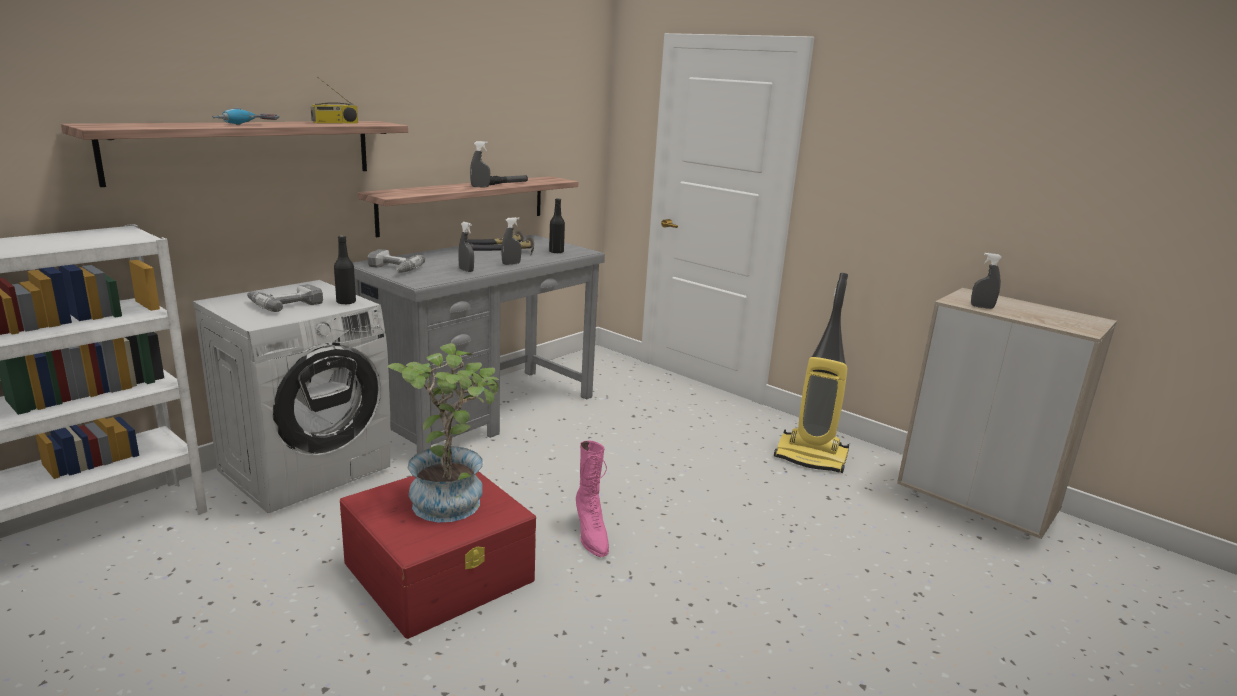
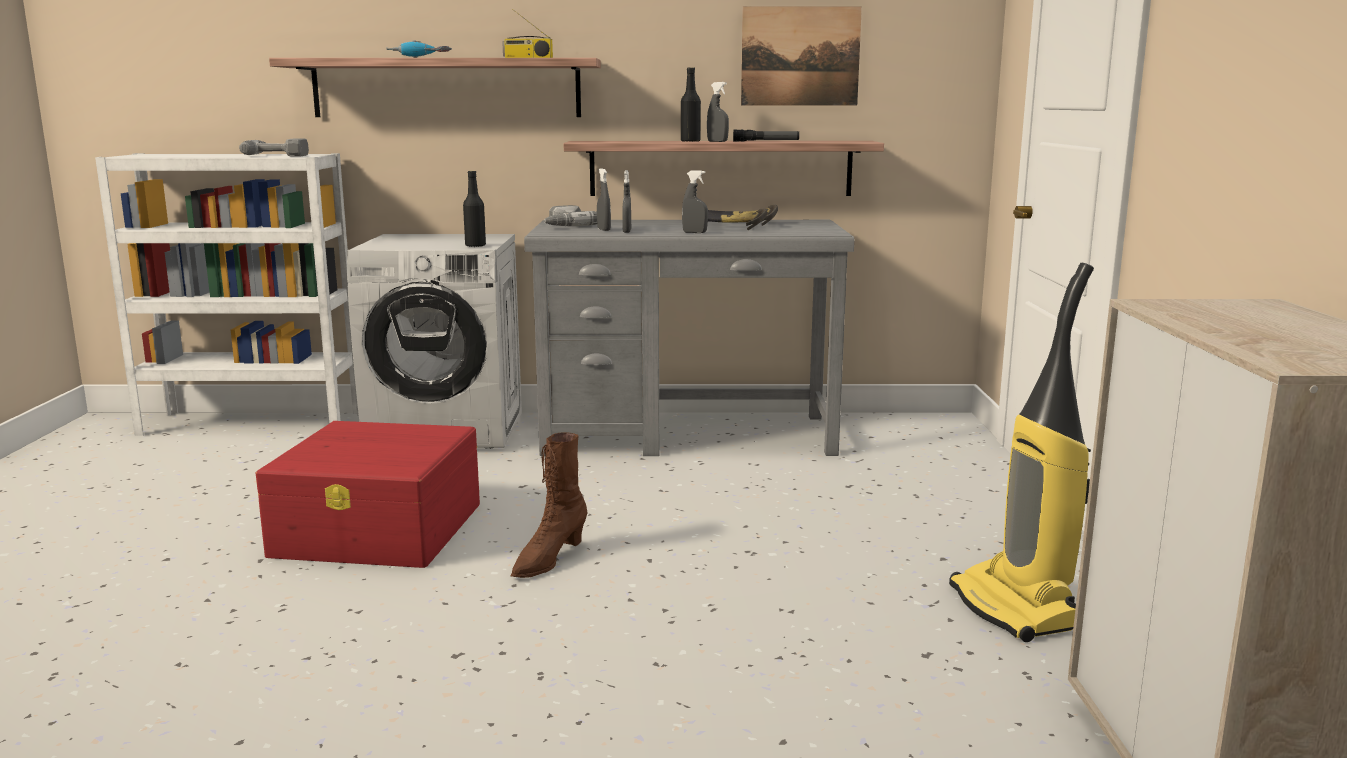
camera: 50 degrees right, 5 degrees down
power drill [247,284,323,312] -> power drill moved to [239,138,309,156]
potted plant [387,343,500,522] -> none
black bottle [549,198,565,253] -> black bottle moved to [681,67,701,142]
pink boot [576,441,609,557] -> brown boot [511,432,587,578]
grey spray bottle [971,253,1002,309] -> grey spray bottle moved to [597,168,611,231]
none -> picture [741,7,862,105]

